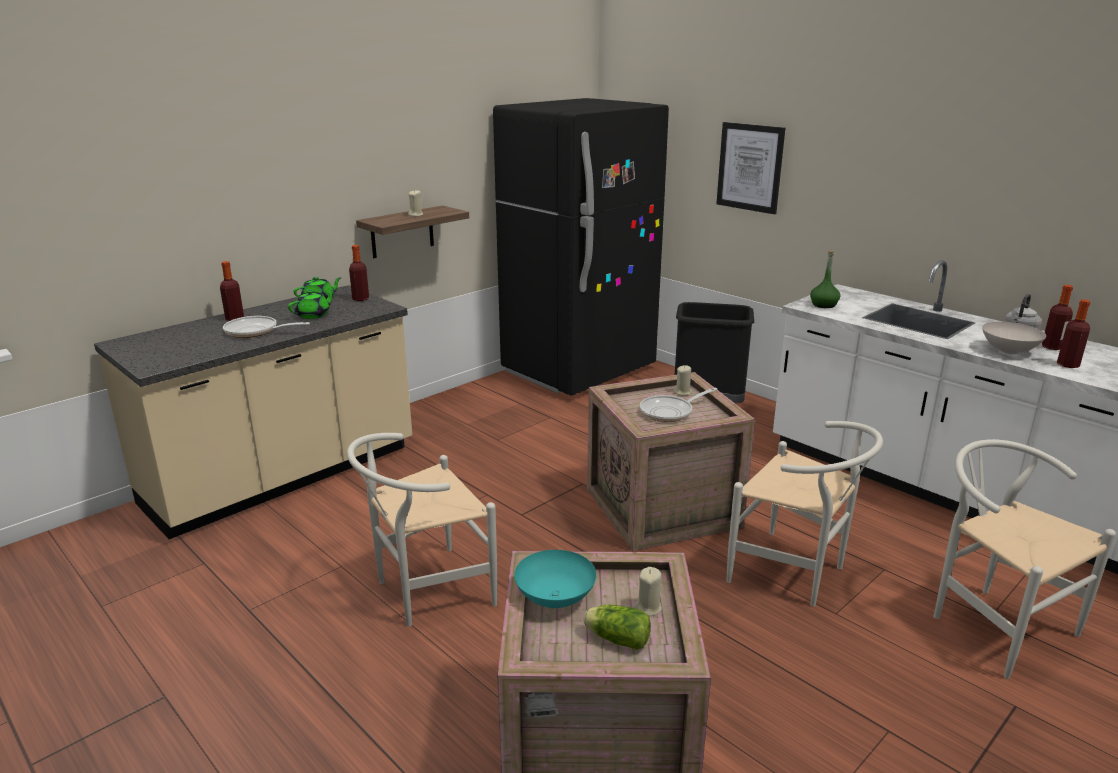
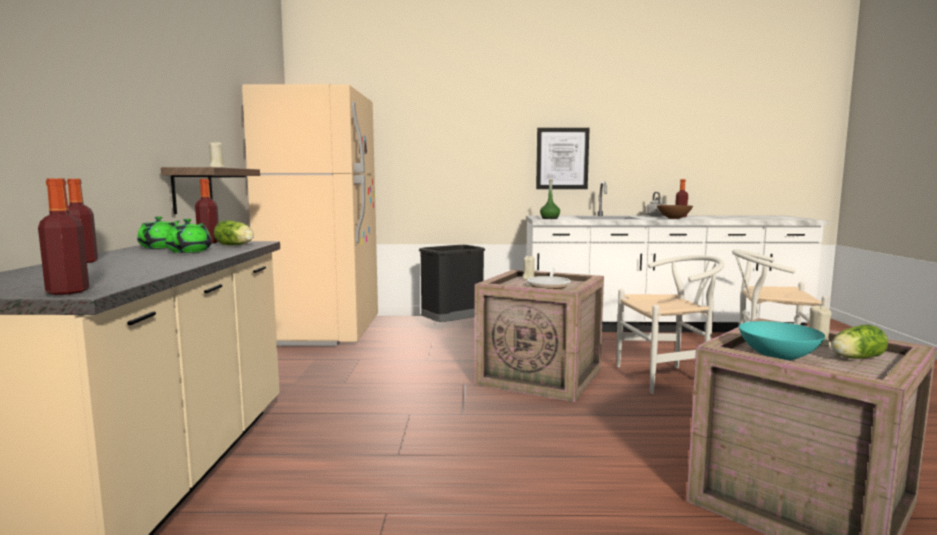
camera: 45 degrees left, 15 degrees down
frying pan [223,316,310,338] -> none
white chair [347,433,497,627] -> none
black fridge [493,98,669,396] -> beige fridge [242,84,378,346]
picture [716,122,785,214] -> picture moved to [536,128,589,189]
white bowl [982,322,1046,354] -> brown bowl [657,205,693,219]
bottle [1057,299,1090,368] -> bottle moved to [38,178,89,295]
none -> lettuce [214,220,254,245]

